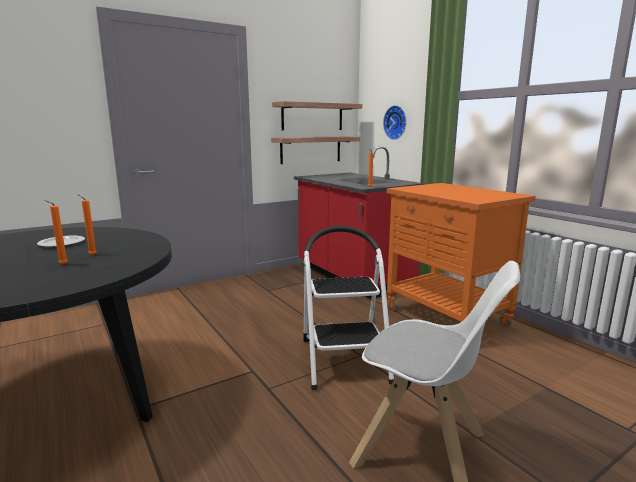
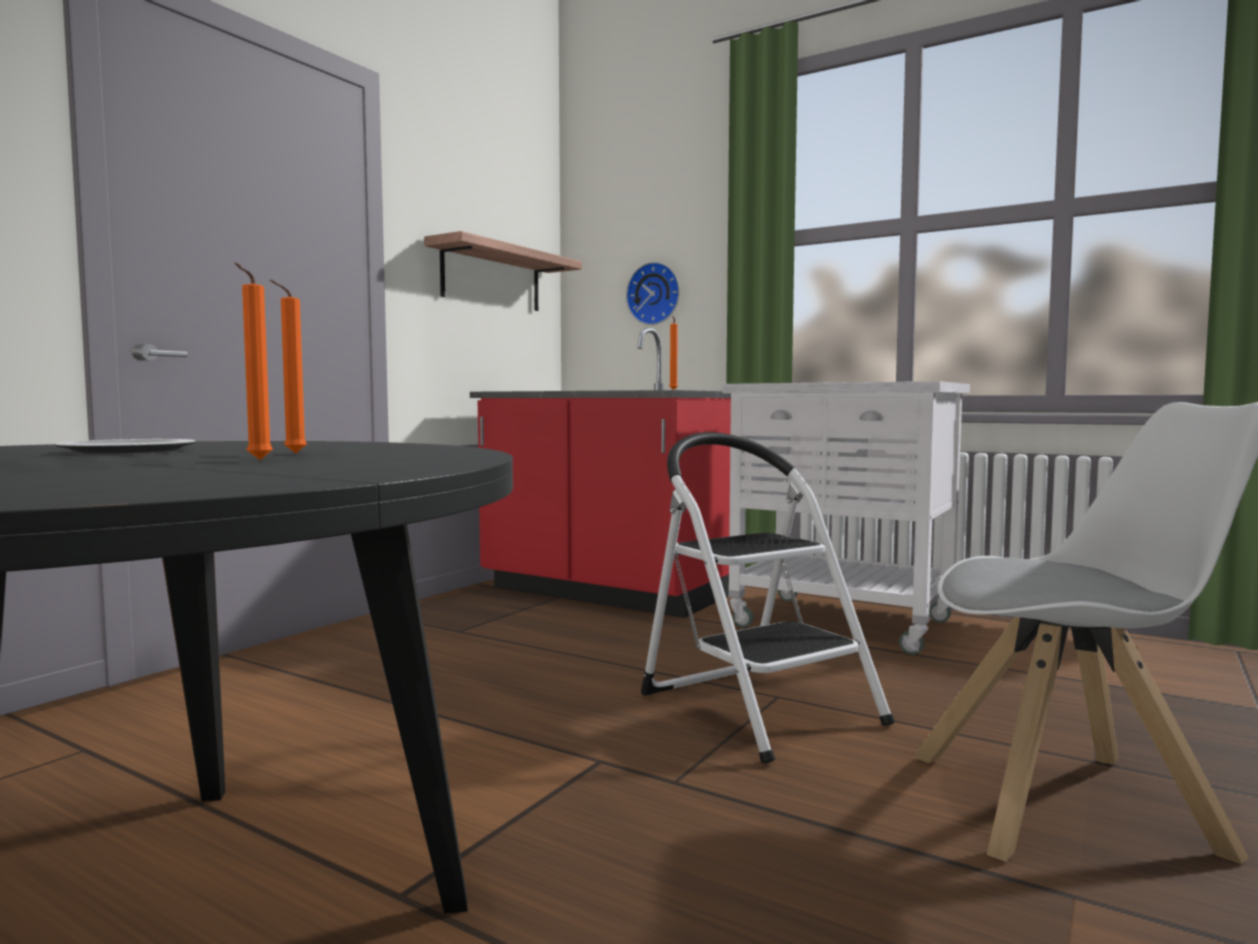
camera: 25 degrees left, 10 degrees down
shelf [271,137,360,164] -> none
orange cart [387,183,536,327] -> white cart [722,381,970,655]

